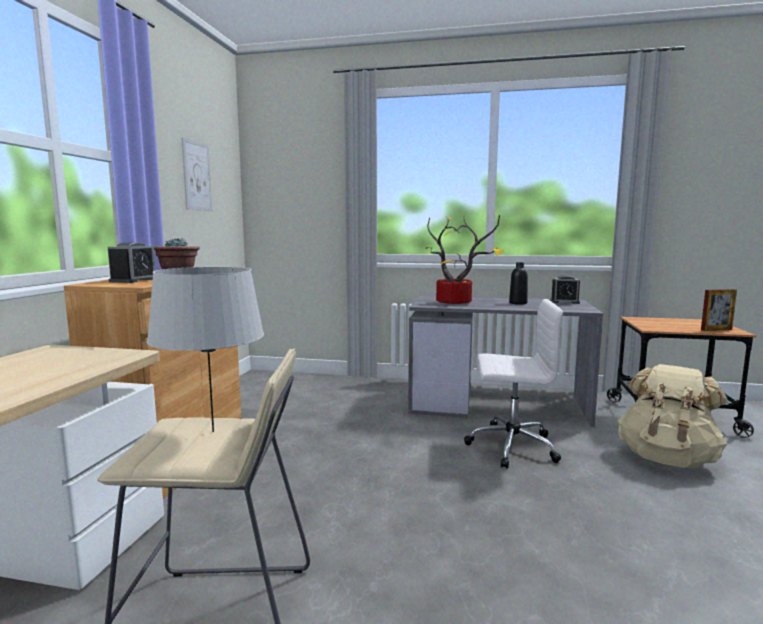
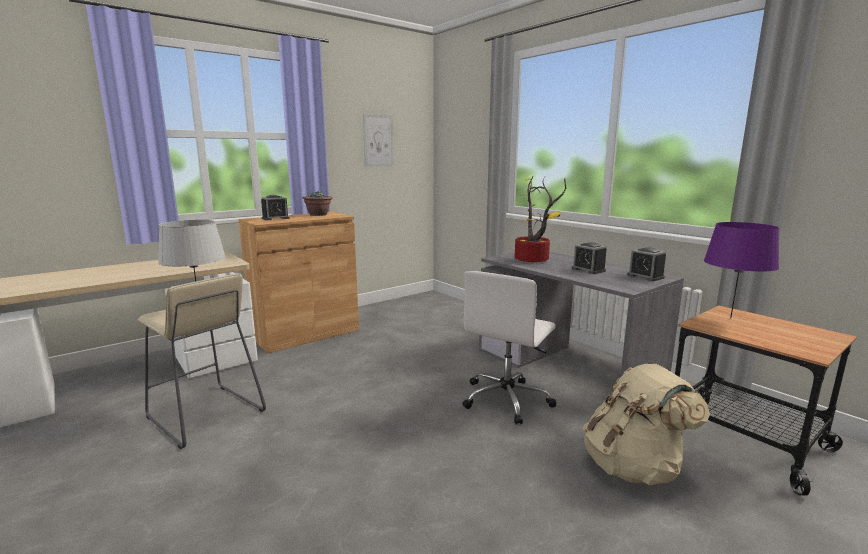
camera: 40 degrees right, 5 degrees up
white office chair [464,299,563,469] -> white office chair turned 75 degrees clockwise [463,271,557,424]
black bottle [509,262,528,305] -> alarm clock [572,242,607,274]
picture frame [701,289,737,331] -> none
none -> purple table lamp [704,222,779,318]

